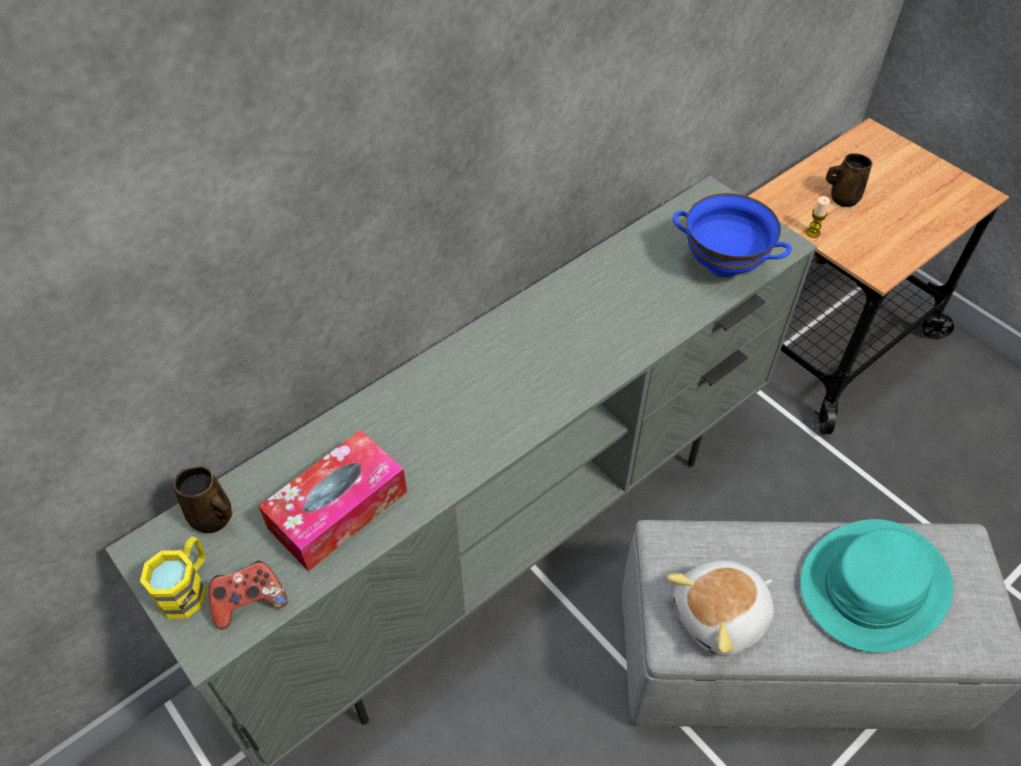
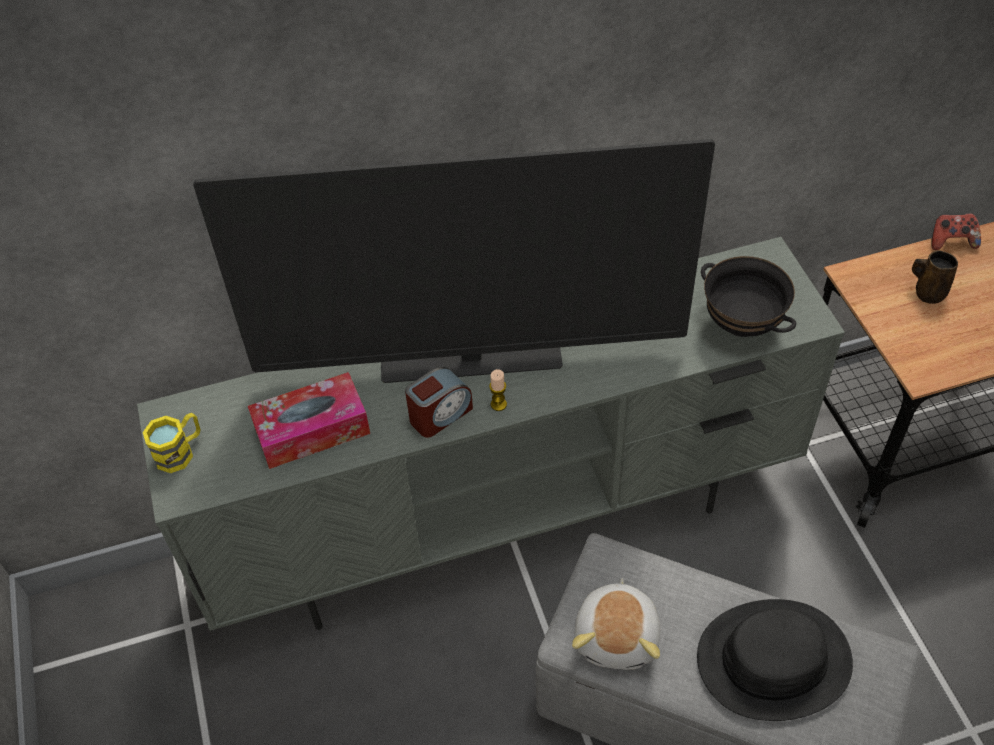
camera: 25 degrees right, 0 degrees up
brown mug [174,466,232,533] -> none
game controller [209,561,288,630] -> game controller moved to [931,213,981,250]
plush toy [667,560,774,656] -> plush toy turned 75 degrees counterclockwise [572,578,661,670]
blue bowl [673,193,792,278] -> black bowl [701,256,796,337]
turquoise hat [800,519,954,653] -> black hat [697,599,853,721]
candle [806,196,830,238] -> candle moved to [489,369,507,411]
none -> television [193,139,715,383]
none -> alarm clock [405,367,473,438]

